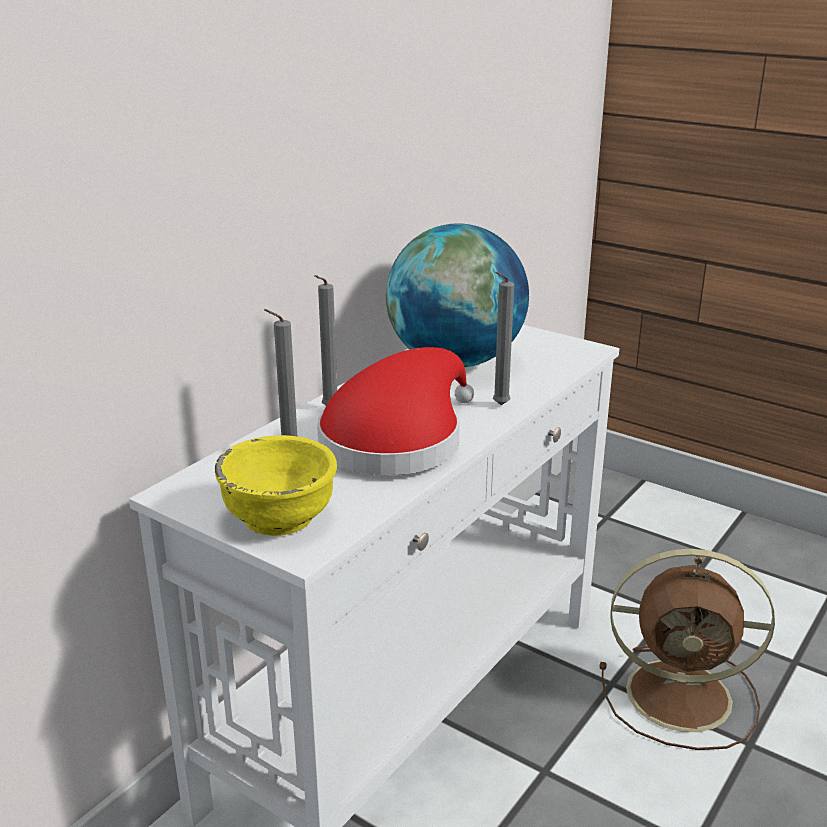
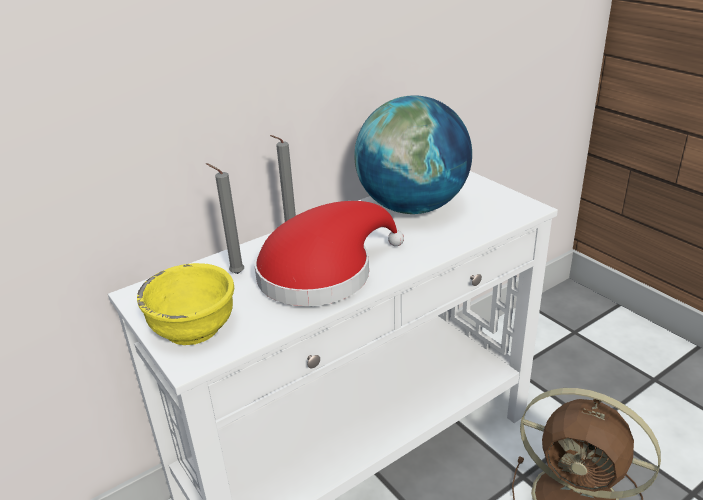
camera: 20 degrees right, 5 degrees up
grey candle [493,272,514,405] -> none

